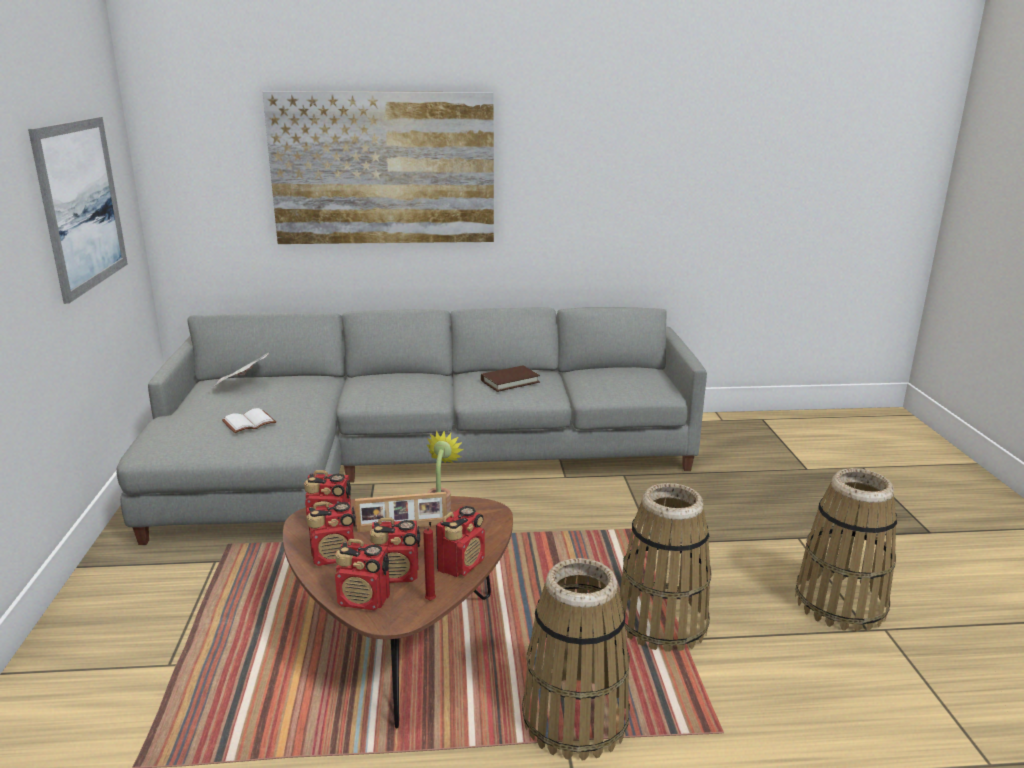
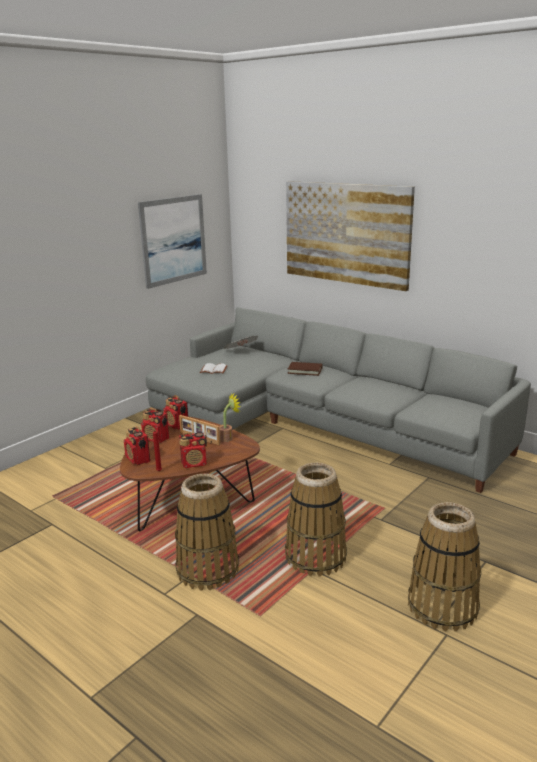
camera: 45 degrees right, 0 degrees up
radio [370,517,420,583] -> none
brown book [481,365,540,392] -> brown book moved to [287,362,322,376]

